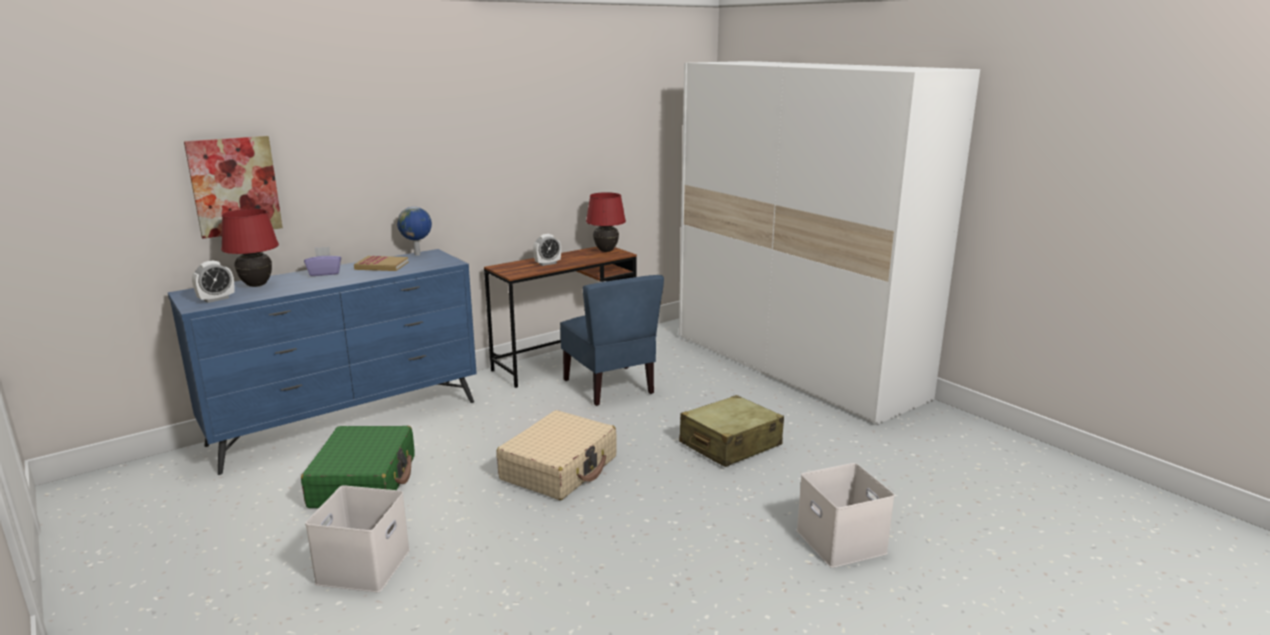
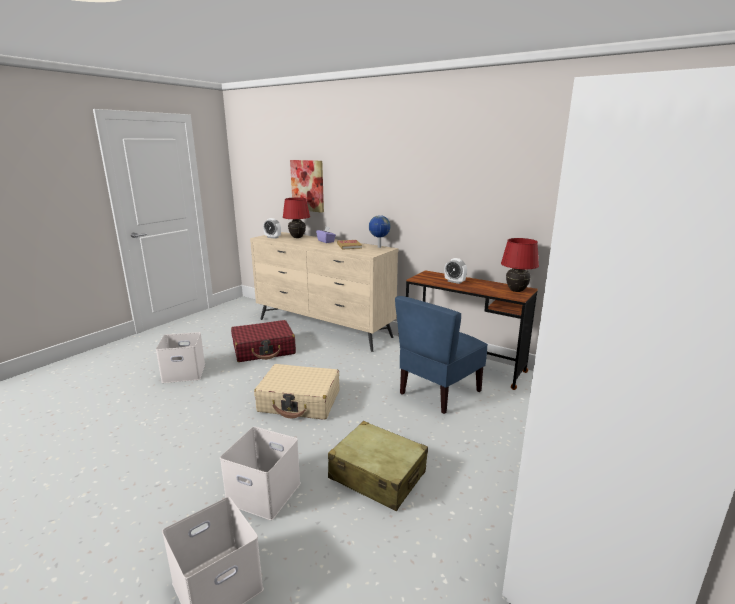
camera: 70 degrees right, 0 degrees up
blue dresser [168,249,477,475] -> beige dresser [250,232,399,352]
green suitcase [301,426,415,508] -> red suitcase [231,320,296,362]
none -> white storage box [220,427,301,520]

